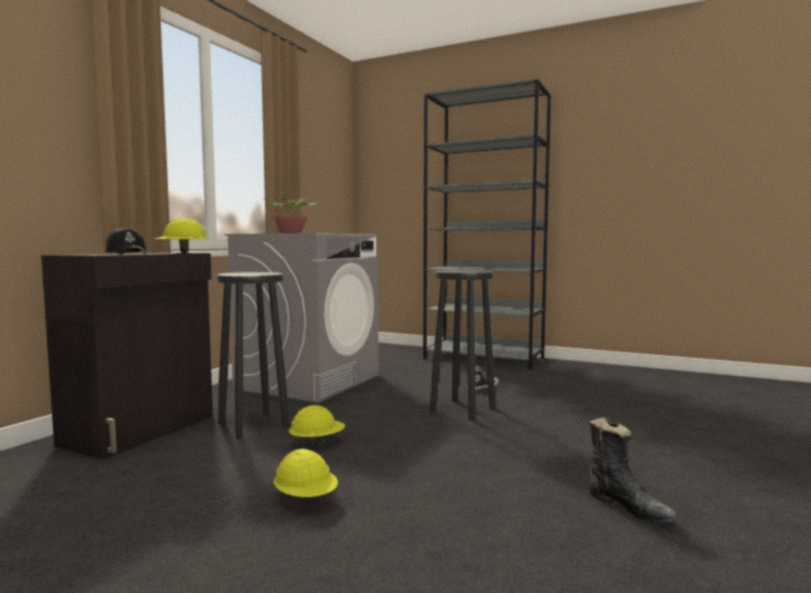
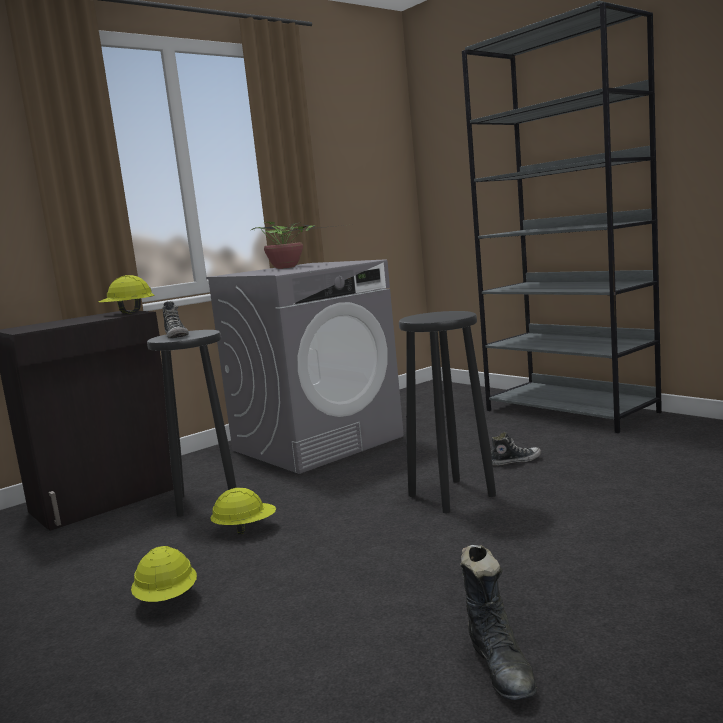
camera: 25 degrees right, 5 degrees up
black cap [106,228,146,254] -> none
none -> shoe [162,301,189,338]

